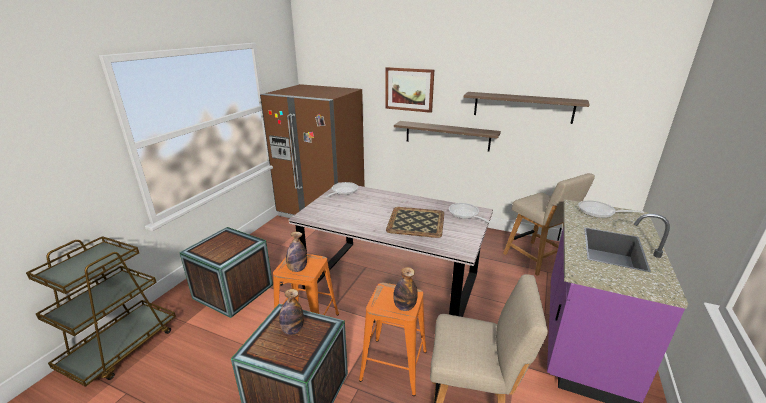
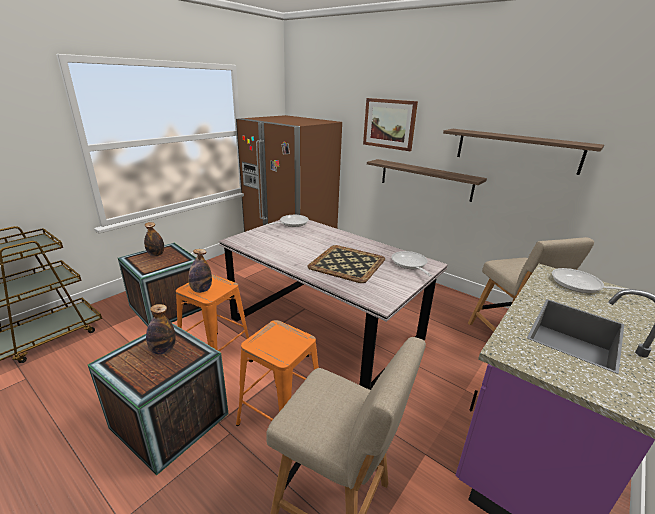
camera: 15 degrees right, 0 degrees up
bottle [393,267,418,311] -> bottle moved to [144,222,164,256]

